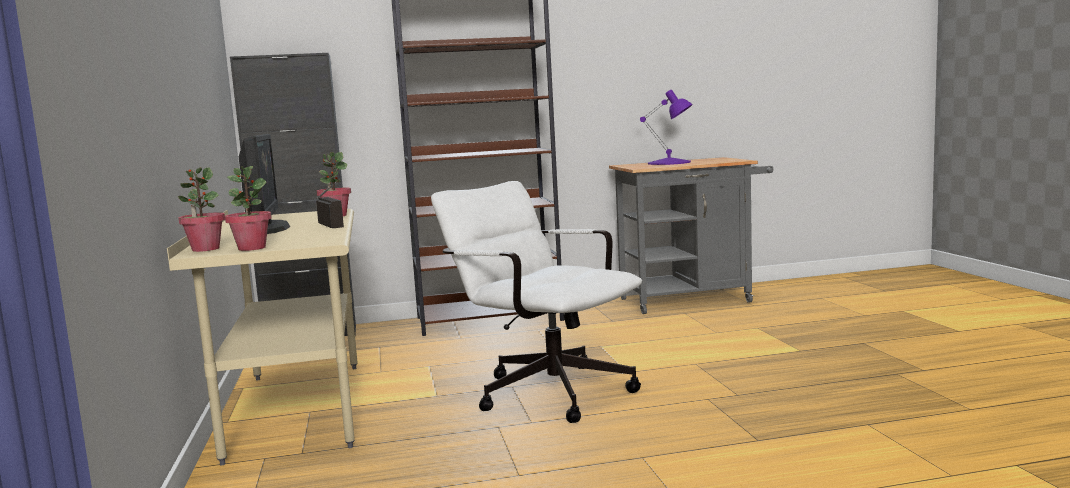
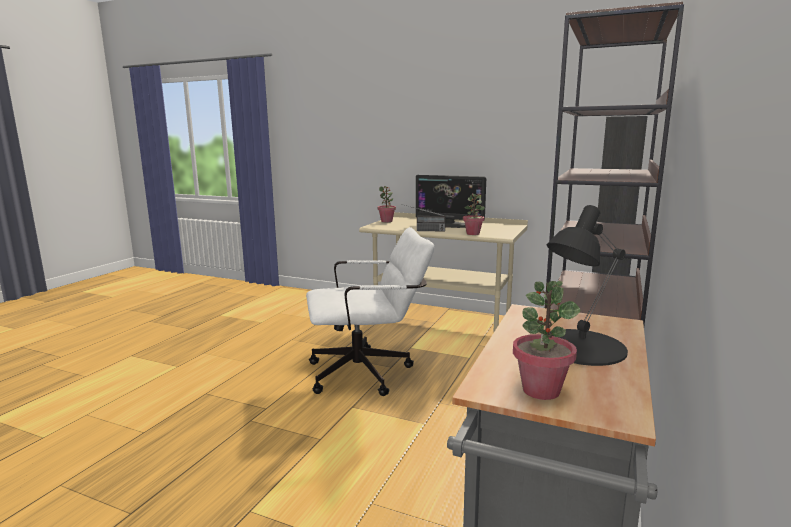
camera: 125 degrees right, 5 degrees up
potted plant [178,167,225,252] -> potted plant moved to [513,281,581,400]
purple table lamp [640,90,693,165] -> black table lamp [547,205,628,366]

